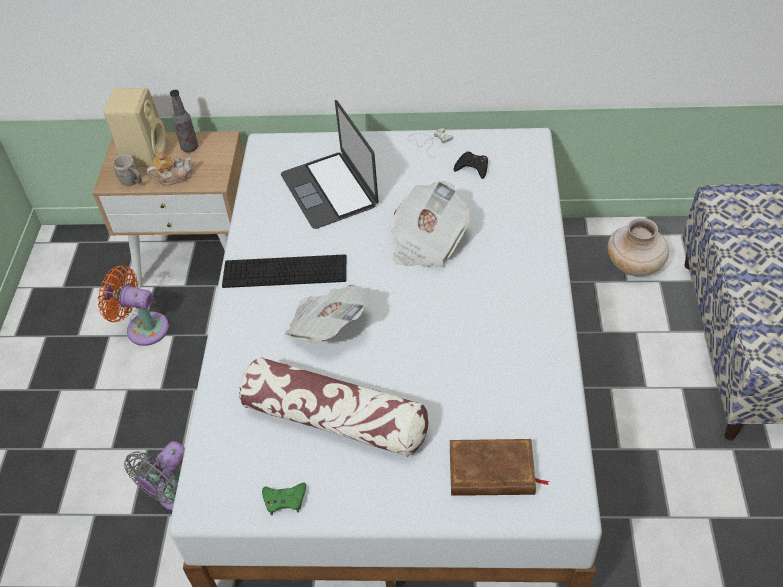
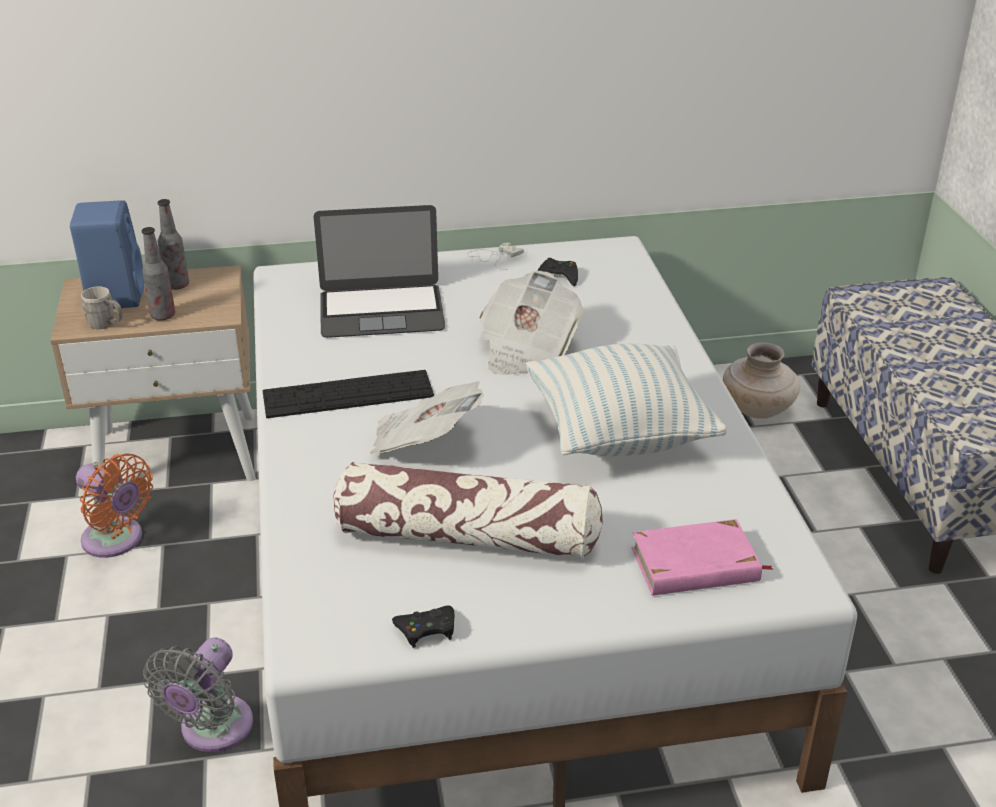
camera: 15 degrees left, 15 degrees down
orange fan [98,265,169,346] -> orange fan turned 150 degrees counterclockwise [76,453,153,558]
beige speaker [104,88,167,167] -> blue speaker [70,200,144,309]
teapot [147,152,191,186] -> bottle [142,227,175,321]
green game controller [262,482,306,515] -> black game controller [392,605,455,648]
laptop [281,100,378,229] -> laptop turned 60 degrees counterclockwise [314,205,445,338]
brown book [450,439,549,496] -> pink book [631,519,772,596]
none -> pillow [526,344,726,456]

